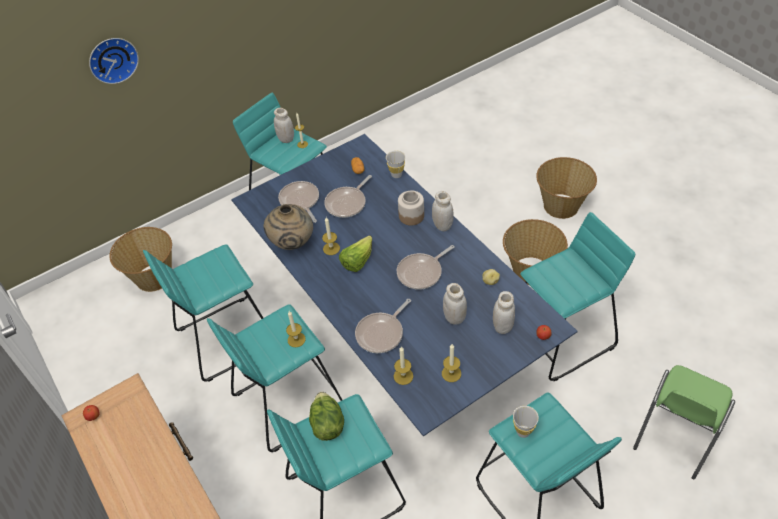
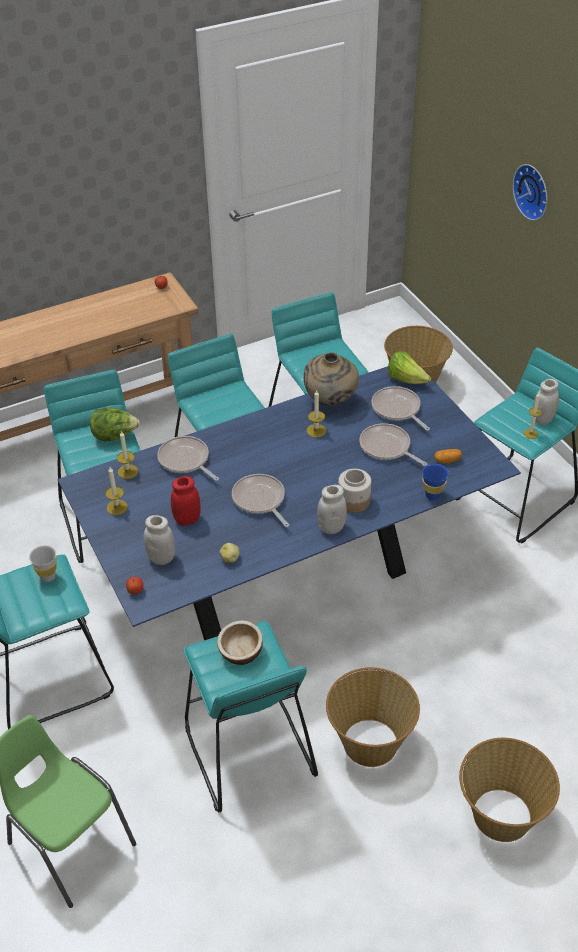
camera: 95 degrees right, 5 degrees down
frying pan [278,181,319,223] -> frying pan turned 105 degrees counterclockwise [371,386,430,431]
candle [286,311,306,347] -> none
lettuce [339,235,372,272] -> lettuce moved to [388,351,431,384]
white cup [386,150,405,178] -> blue cup [422,464,449,500]
white jar [443,283,467,325] -> red jar [171,476,201,525]
none -> bowl [217,621,263,665]

